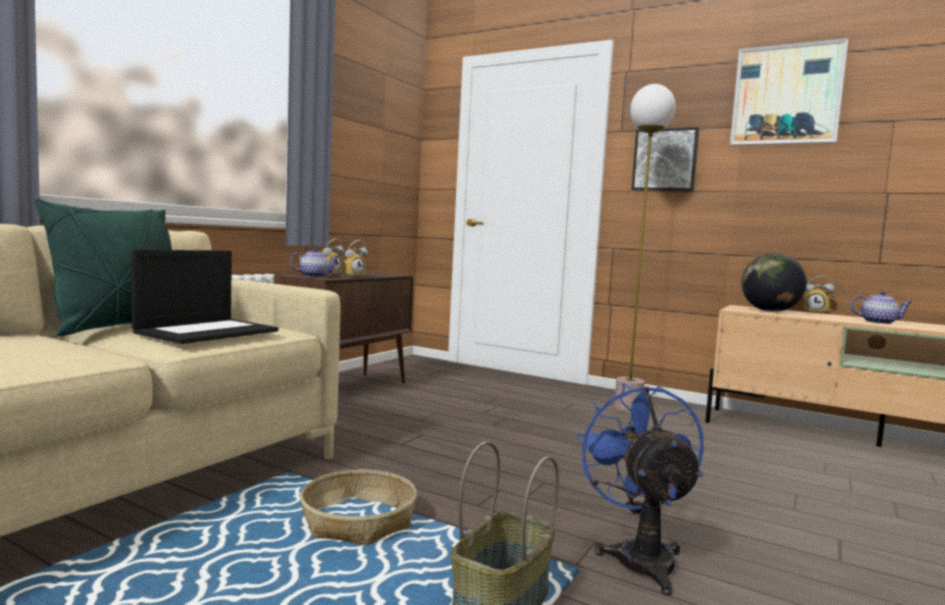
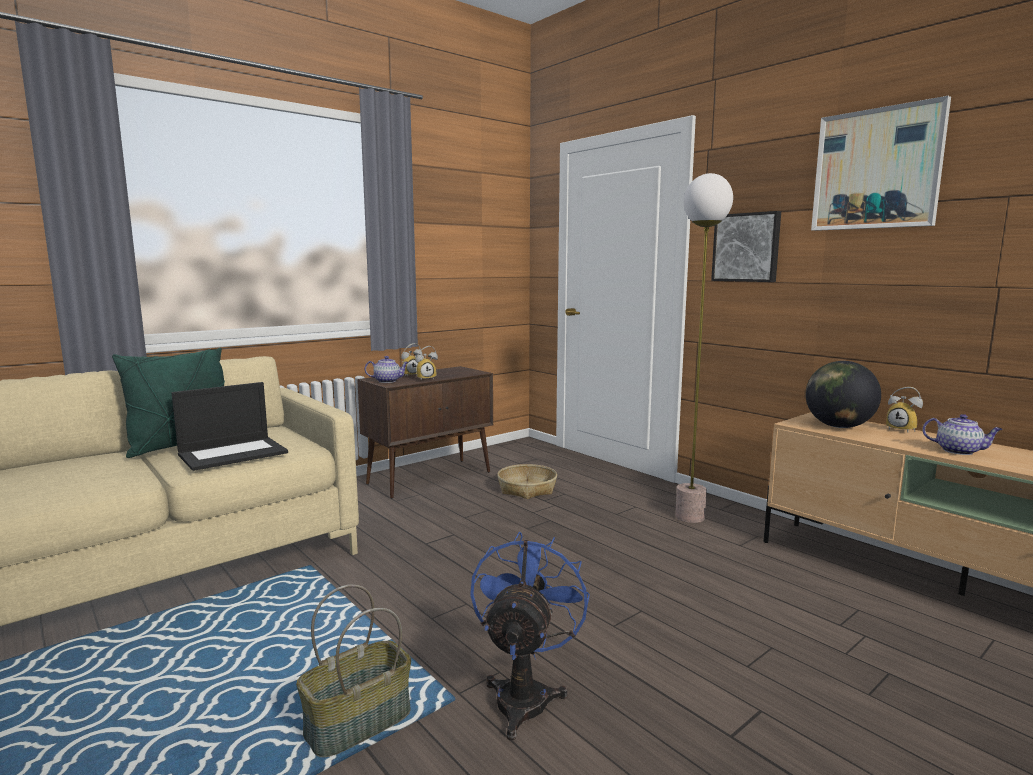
camera: 20 degrees right, 5 degrees up
basket [300,469,417,545] -> basket moved to [497,464,557,499]

